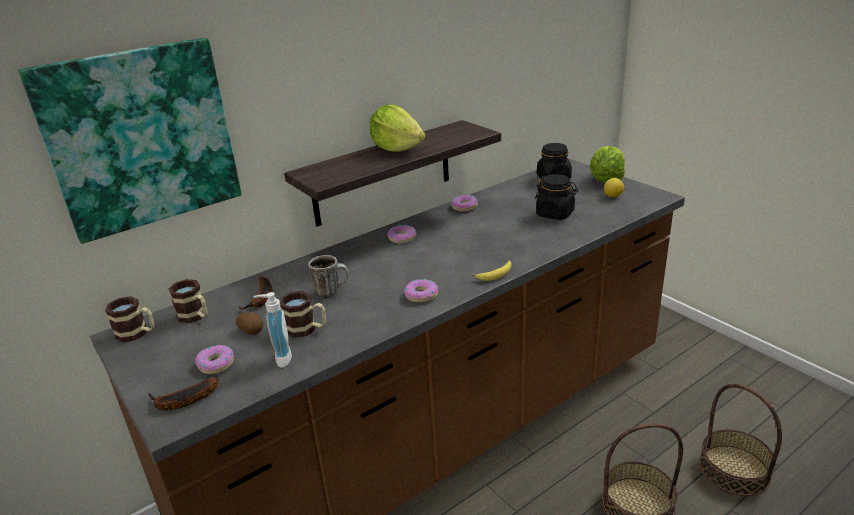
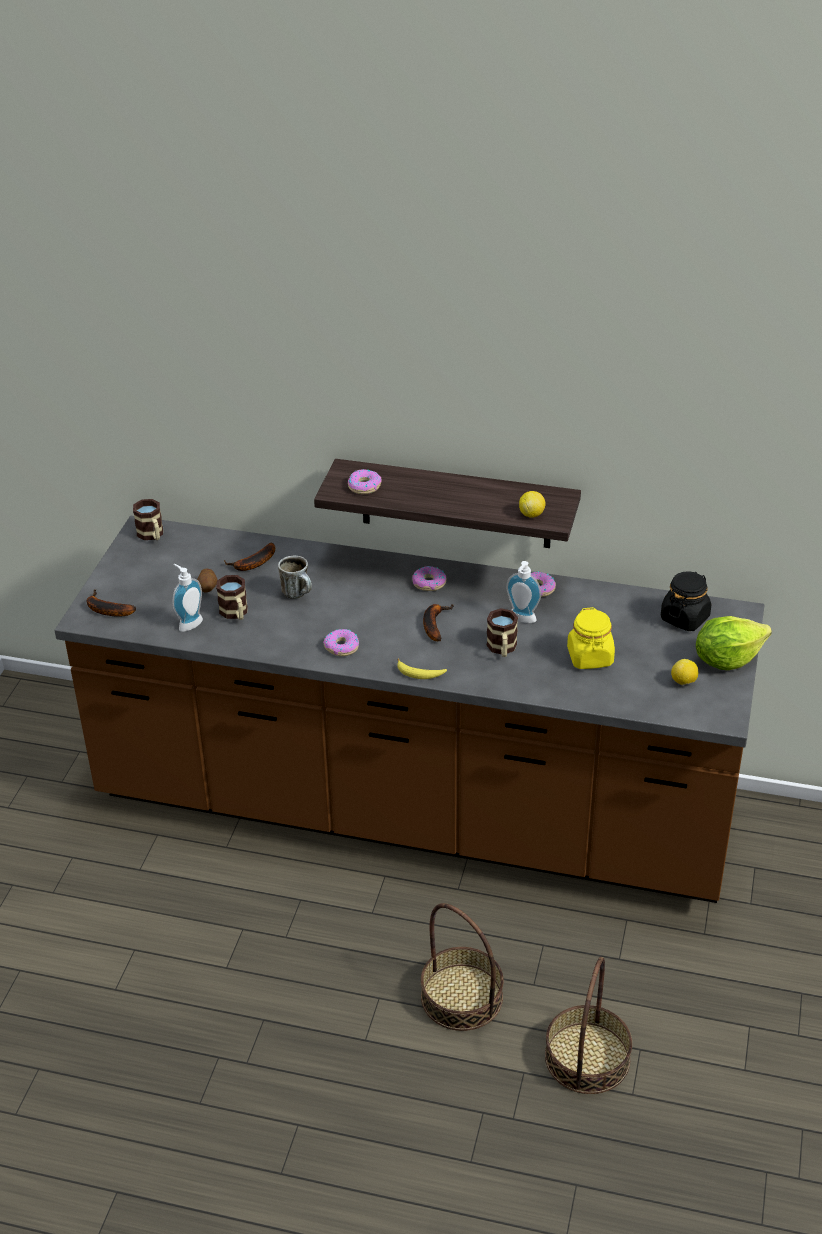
camera: 50 degrees right, 10 degrees up
picture [18,38,242,244] -> none
mug [169,279,208,323] -> mug moved to [486,608,518,657]
donut [195,345,234,374] -> donut moved to [348,469,382,494]
lettuce [370,104,426,152] -> none
black jar [535,174,578,220] -> yellow jar [567,607,615,669]
none -> banana [423,604,454,641]
none -> soap dispenser [506,561,541,623]
none -> lemon [519,491,545,518]

